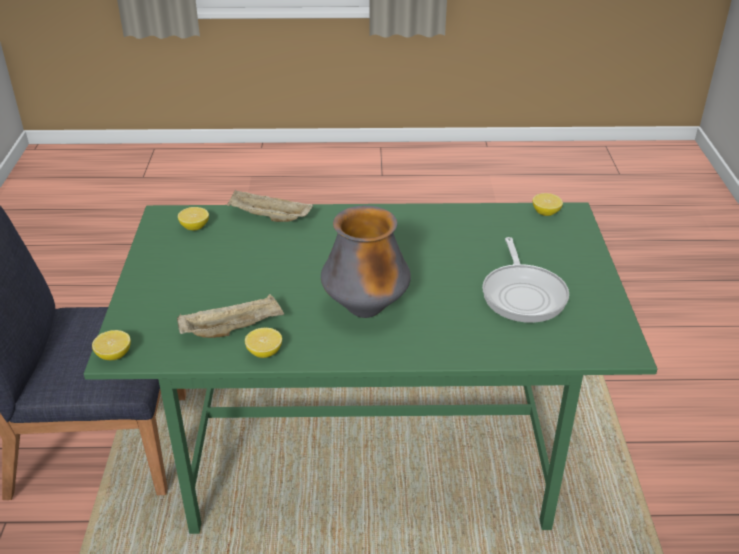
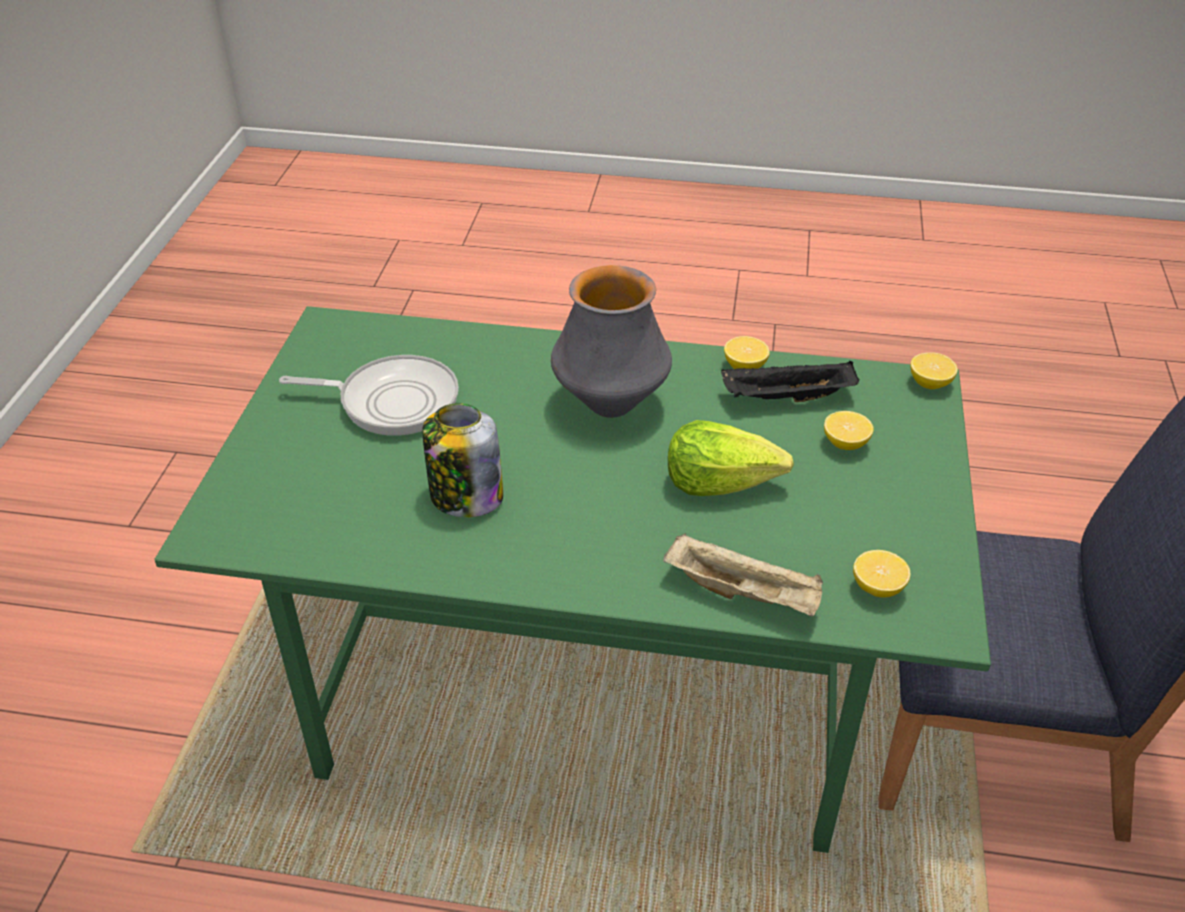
camera: 170 degrees left, 5 degrees up
beige tray [177,294,284,338] -> black tray [721,360,859,402]
frying pan [482,237,569,323] -> frying pan turned 90 degrees clockwise [279,355,459,436]
lemon [533,193,563,216] -> lemon moved to [824,411,874,450]
none -> jar [422,403,503,517]
none -> lettuce [668,420,794,496]

